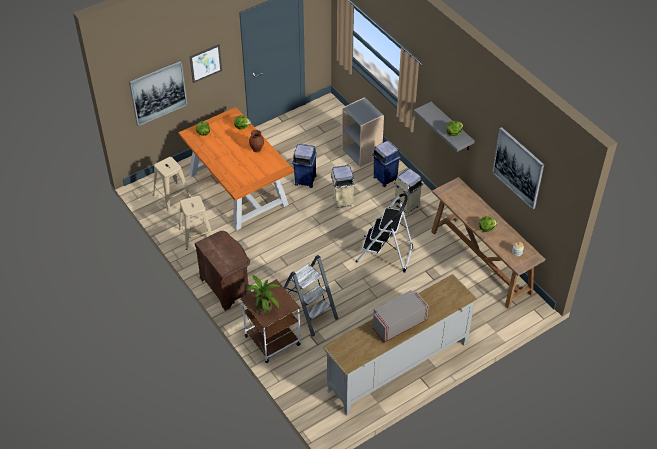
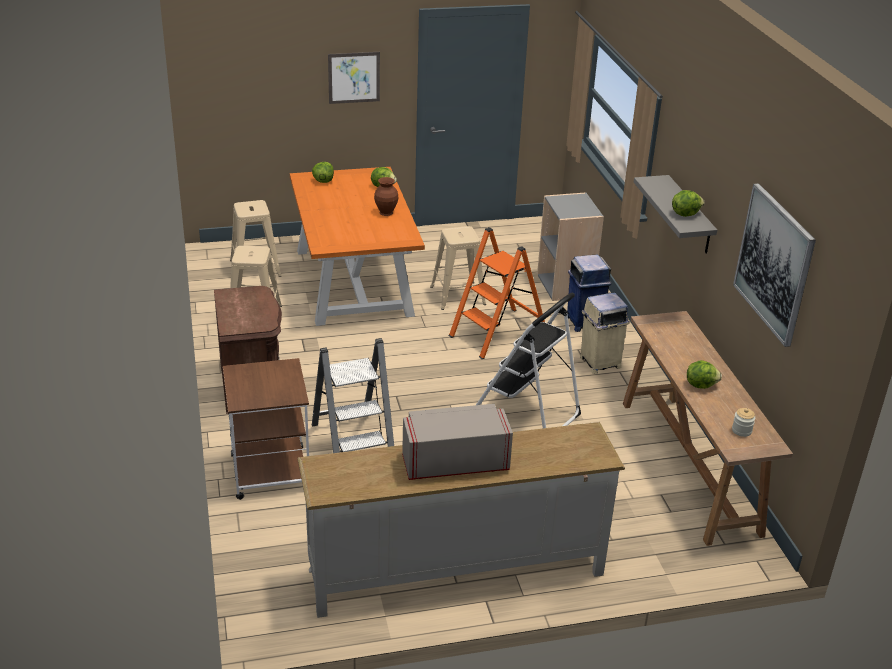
camera: 20 degrees right, 15 degrees down
picture [129,60,187,126] -> none
potted plant [246,275,281,314] -> none
blue trash can [292,144,317,188] -> beige stool [430,226,486,310]
beige trash can [331,165,355,209] -> orange step ladder [448,227,545,359]

